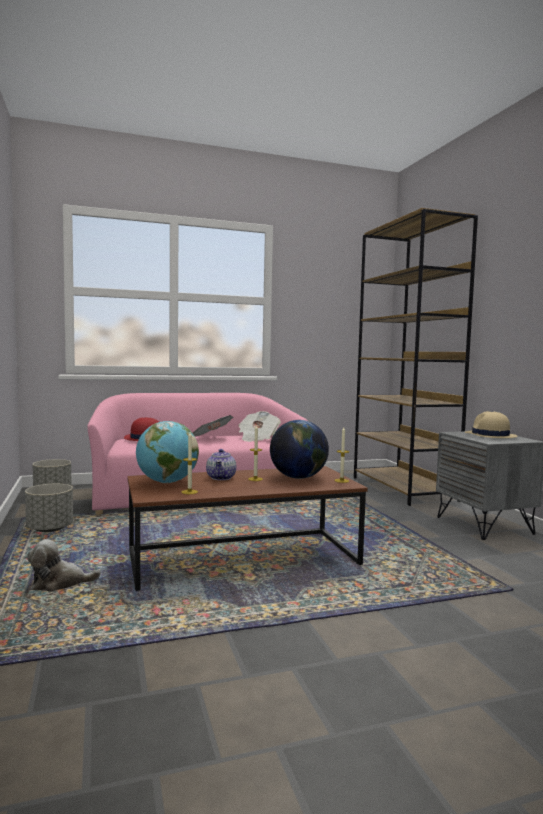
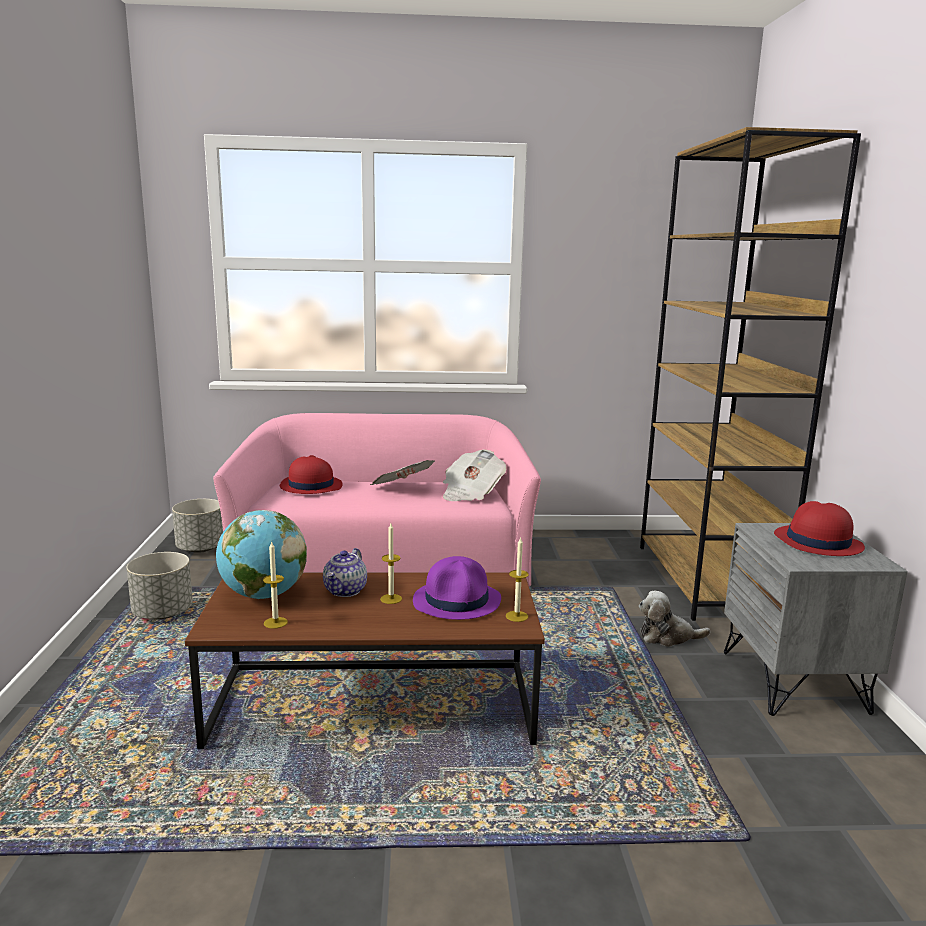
camera: 15 degrees right, 10 degrees up
plush toy [27,539,101,592] -> plush toy moved to [639,591,710,647]
globe [270,420,329,479] -> purple hat [413,556,501,620]
beige hat [464,411,517,438] -> red hat [774,501,865,556]

